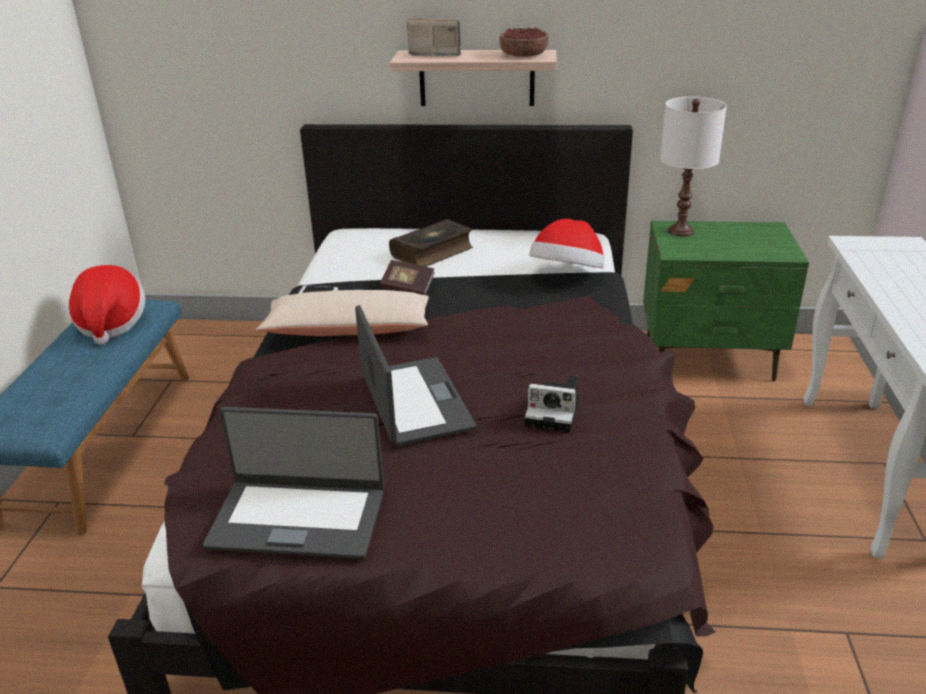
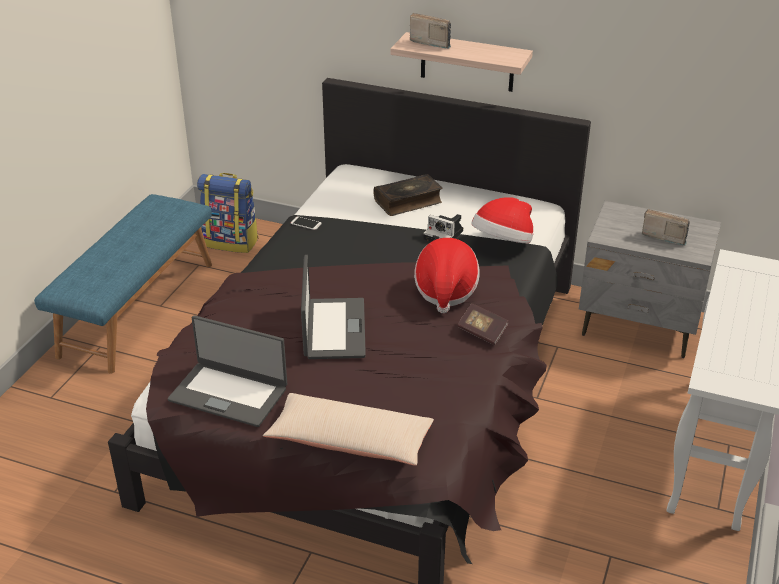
camera: 15 degrees right, 5 degrees up
hat [68,265,145,344] -> hat moved to [414,238,480,313]
beige pillow [256,290,429,336] -> beige pillow moved to [263,393,434,466]
book [380,260,435,295] -> book moved to [457,303,509,345]
bowl [500,27,548,57] -> none
camera [525,375,579,433] -> camera moved to [423,214,463,242]
green nightstand [643,221,809,381] -> grey nightstand [579,201,721,358]
white table lamp [660,97,727,236] -> none
none -> backpack [197,173,259,253]
none -> radio [642,209,690,246]

